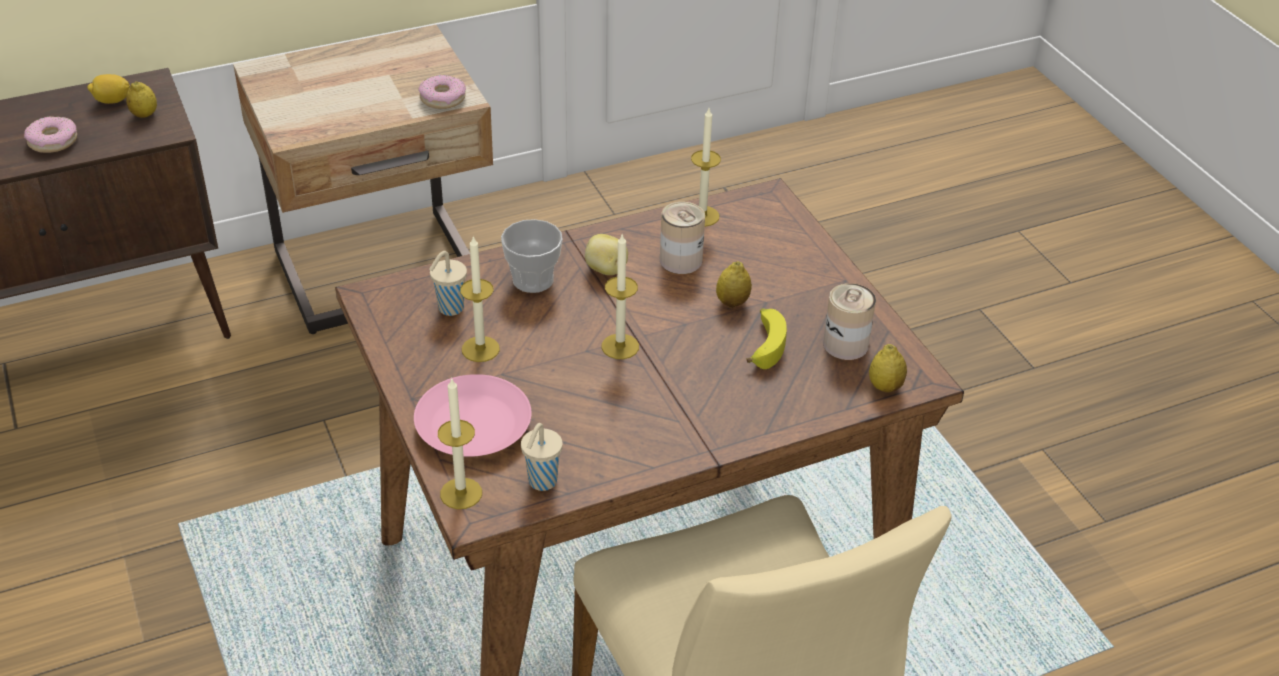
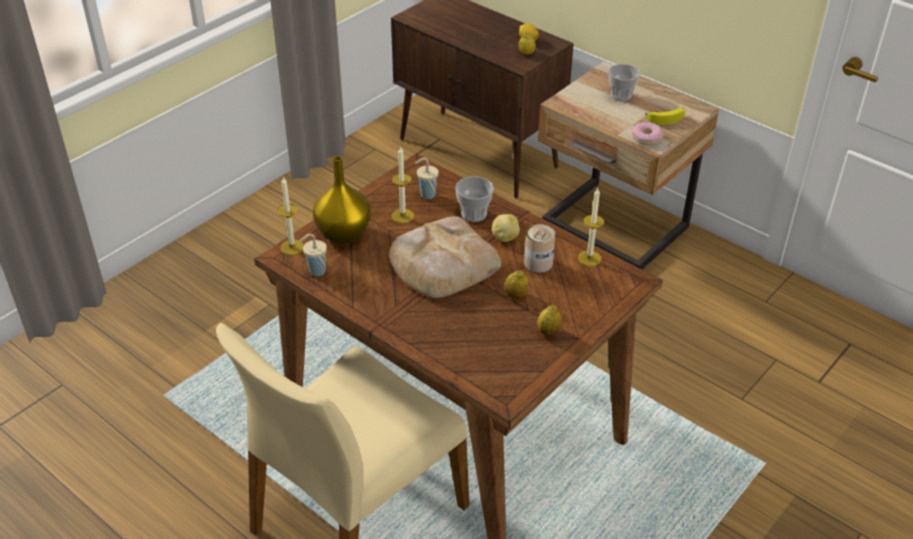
camera: 65 degrees right, 0 degrees up
donut [24,117,77,153] -> none
pink plate [414,374,531,457] -> yellow vase [313,156,371,244]
candle [601,235,639,359] -> bread [389,216,502,298]
banana [746,308,787,369] -> banana moved to [645,108,685,125]
can [823,283,876,360] -> none
lemon [869,344,907,392] -> lemon moved to [537,305,562,336]
none -> cup [609,64,640,101]

